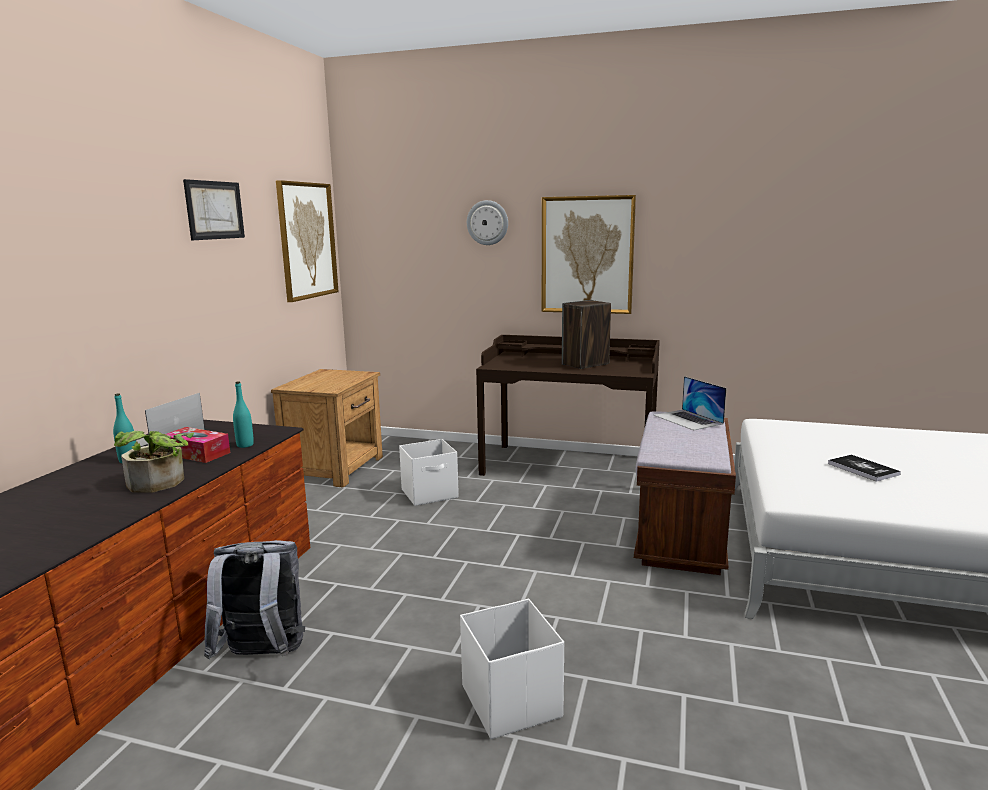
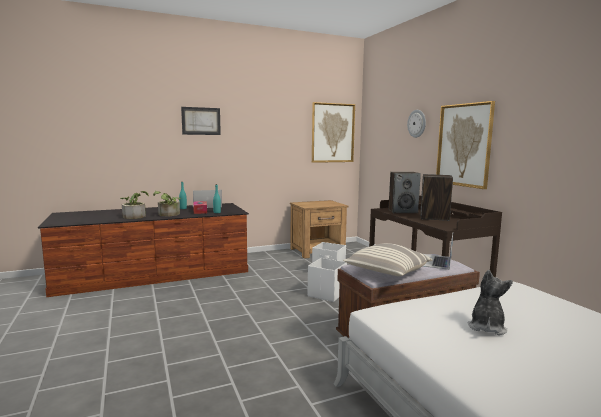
camera: 50 degrees right, 5 degrees down
picture [183,179,245,240] -> picture moved to [181,107,221,135]
grey backpack [204,540,305,660] -> none
white storage box [460,599,564,739] -> white storage box moved to [308,258,347,302]
book [828,455,901,482] -> plush toy [467,270,513,335]
none -> potted plant [121,191,149,219]
none -> pillow [343,243,432,276]
none -> speaker [389,172,421,213]

